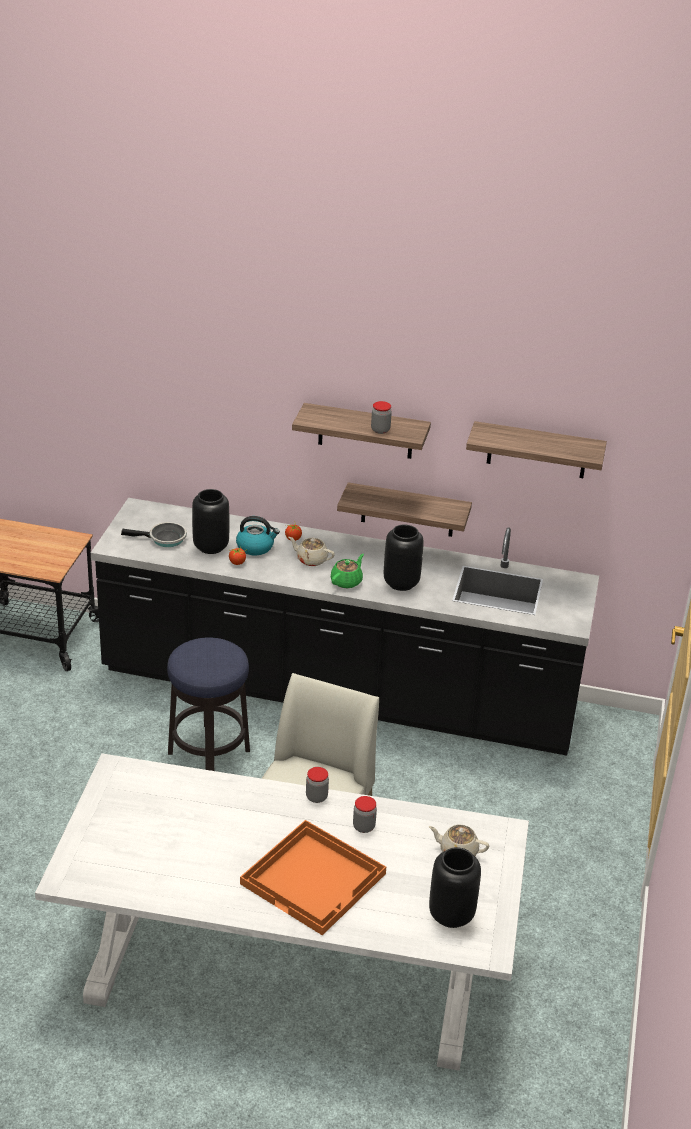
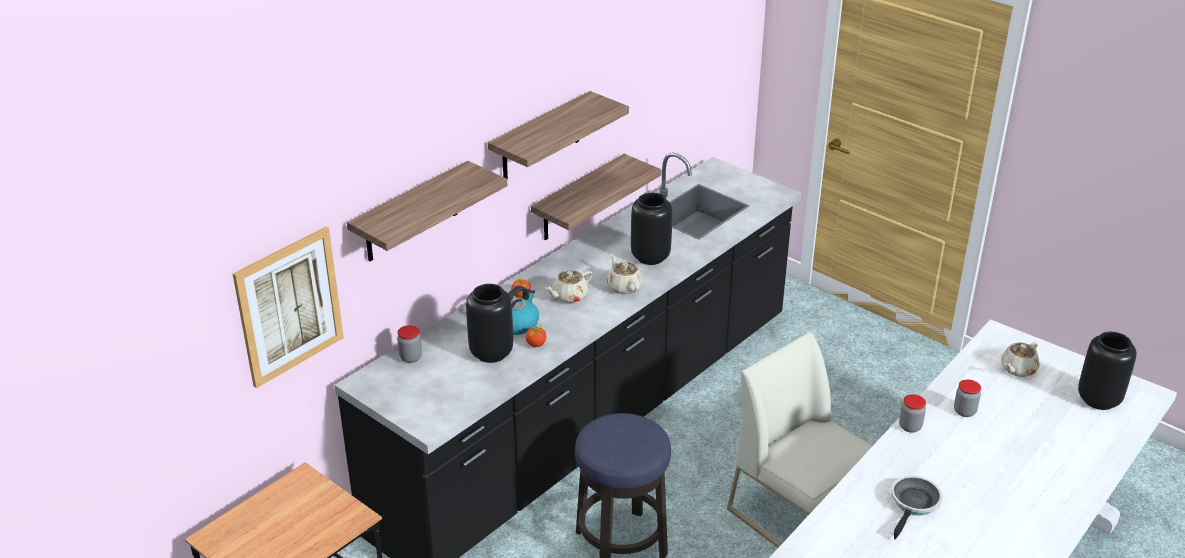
camera: 60 degrees left, 0 degrees up
frying pan [121,522,187,547] -> frying pan moved to [891,476,943,540]
orange tray [240,820,386,935] -> none
green teapot [331,554,364,588] -> beige teapot [607,254,643,294]
jar [371,401,392,434] -> jar moved to [397,325,422,363]
shelf [466,421,607,478] -> shelf moved to [347,161,507,262]
none -> picture [233,227,344,388]

